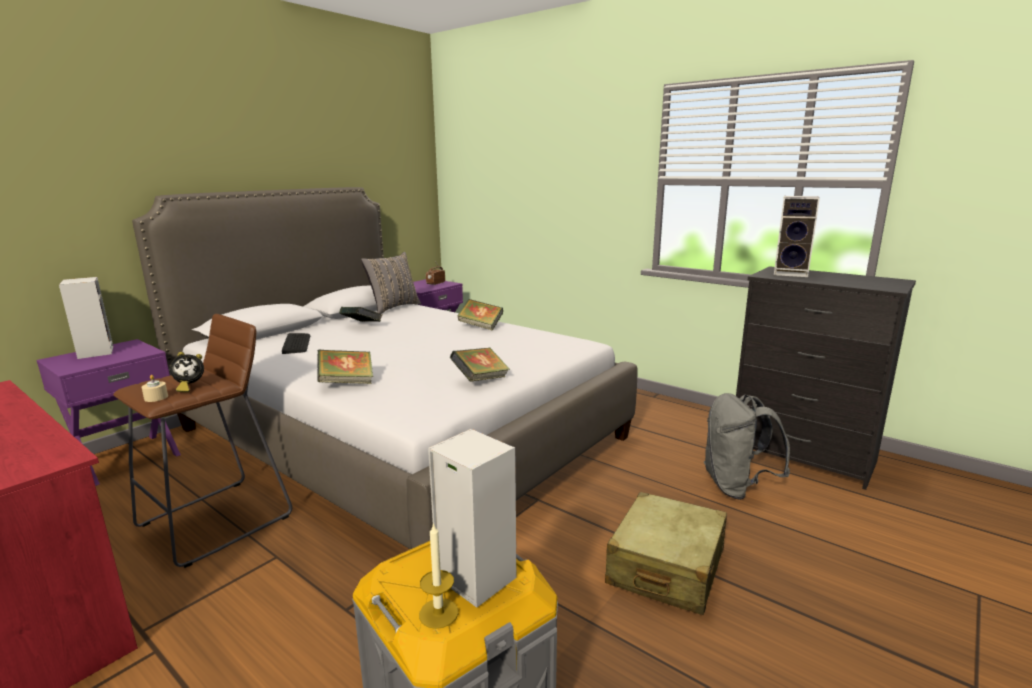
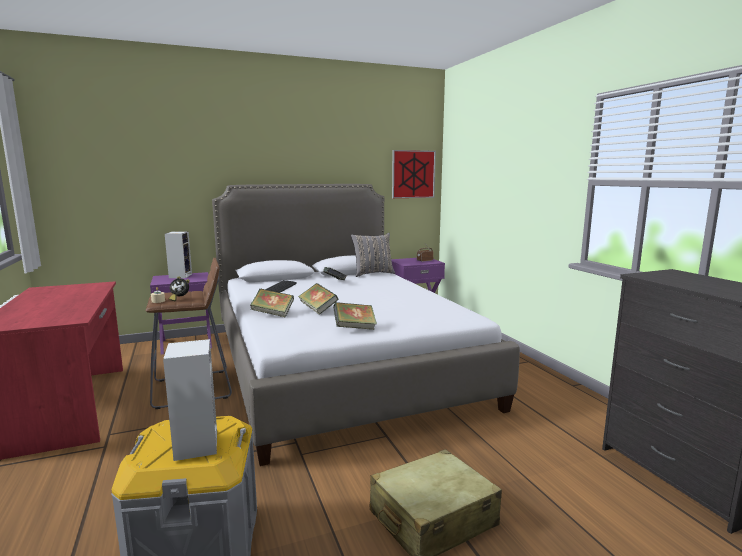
camera: 30 degrees right, 5 degrees down
candle [419,522,458,629] -> none
book [458,299,503,331] -> book moved to [298,283,338,315]
grey backpack [704,393,790,500] -> none
speaker [774,196,820,277] -> none
none -> picture [392,150,436,198]

